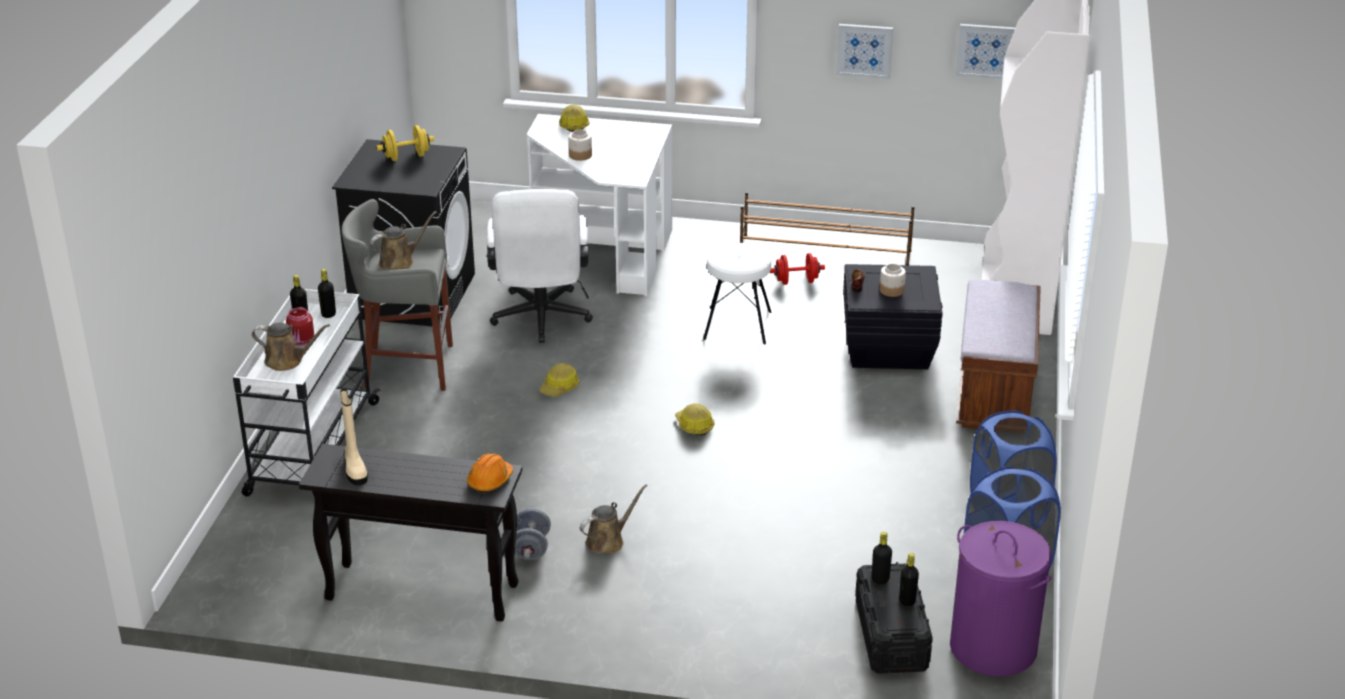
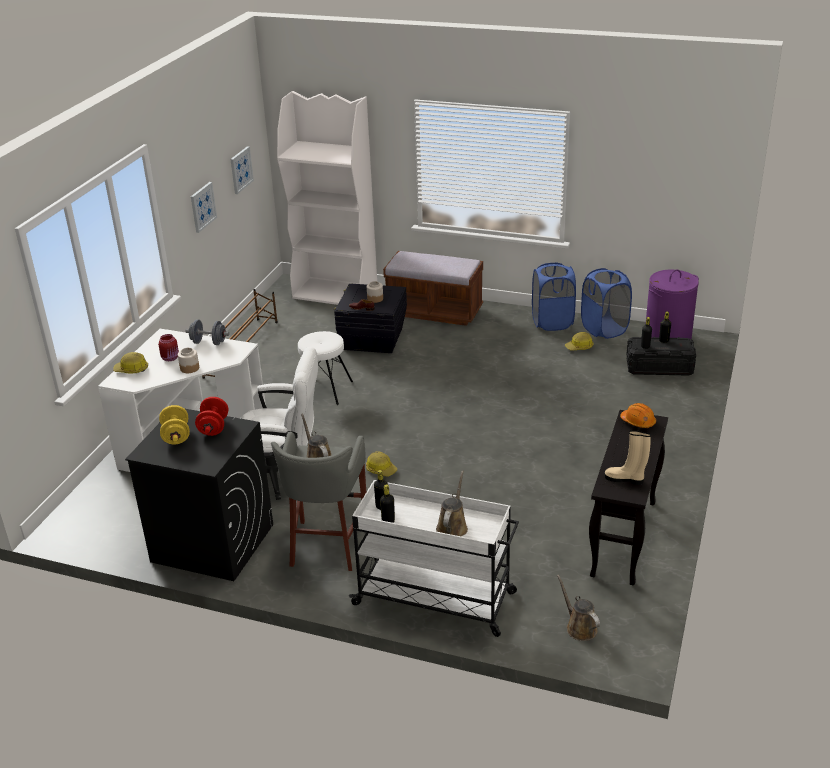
camera: 80 degrees left, 0 degrees up
red jar [286,307,314,346] -> red jar moved to [158,334,179,361]
beige boot [340,389,368,485] -> beige boot turned 150 degrees counterclockwise [604,430,651,485]
grey dumbbell [515,508,551,560] -> grey dumbbell moved to [185,320,229,345]
brown watering can [580,484,648,554] -> brown watering can moved to [557,574,600,641]
hard hat [675,403,715,436] -> hard hat moved to [565,332,593,351]
red dumbbell [770,253,825,285] -> red dumbbell moved to [195,397,228,436]

